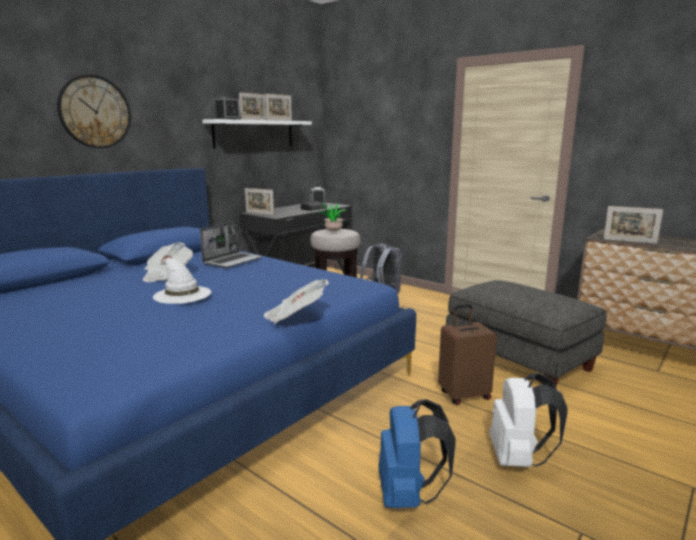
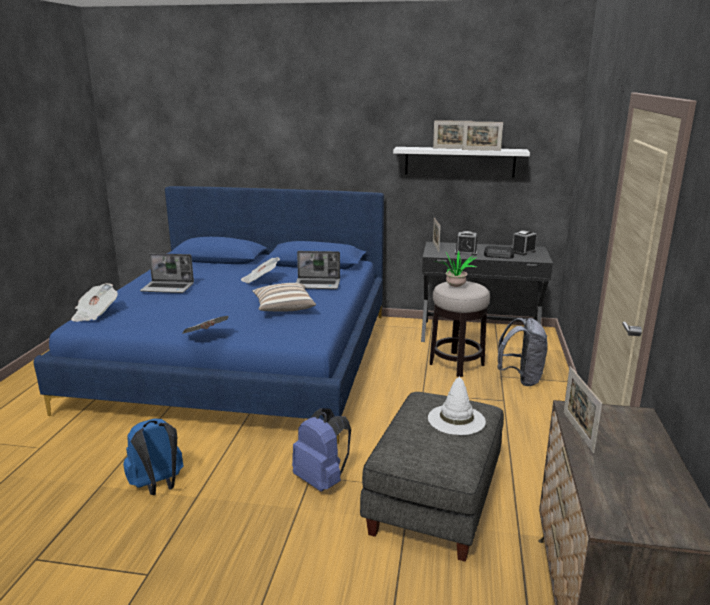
camera: 60 degrees right, 5 degrees up
wall clock [57,75,131,148] -> none
white hat [153,258,211,304] -> white hat moved to [428,376,486,435]
alarm clock [215,97,241,120] -> alarm clock moved to [455,231,478,256]
brown suitcase [438,304,497,405] -> blue backpack [292,408,351,492]
white backpack [489,373,568,467] -> none
none -> newspaper [71,283,118,322]
none -> laptop [140,253,194,293]
none -> pillow [252,283,316,312]

